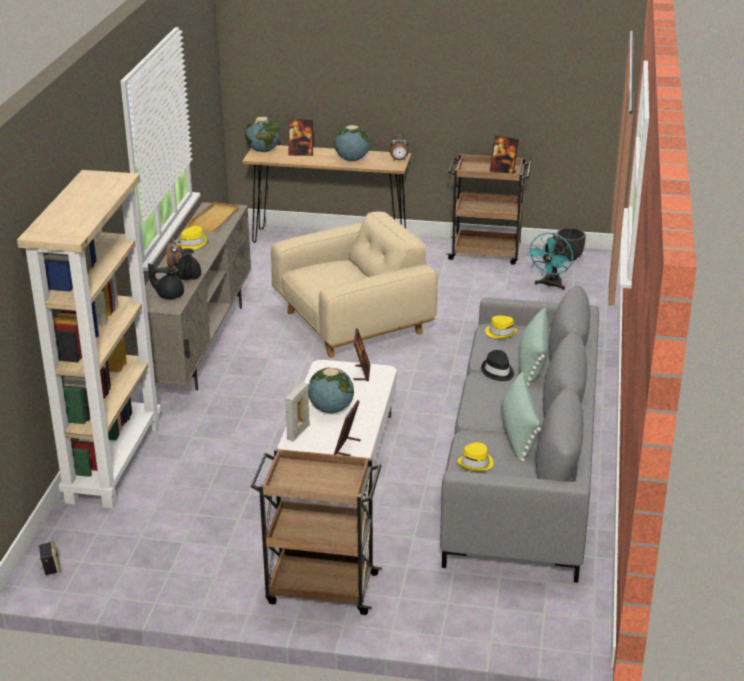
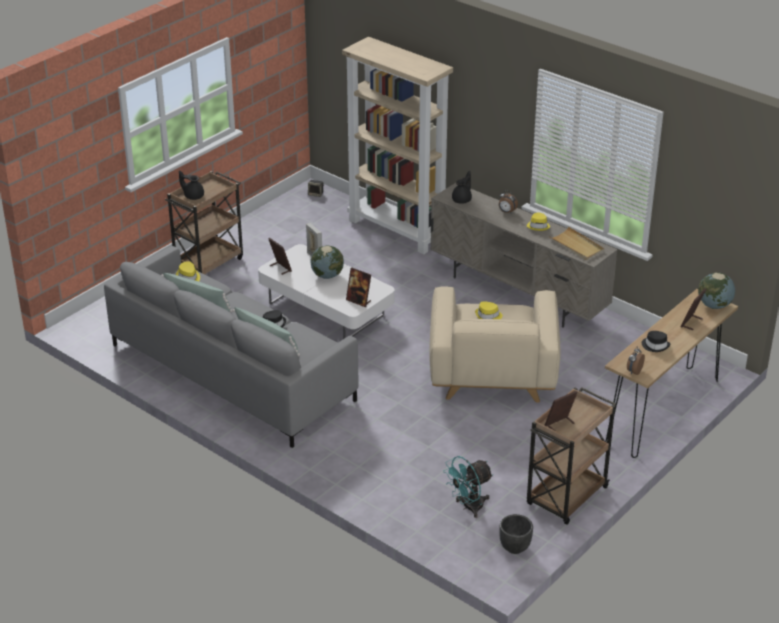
camera: 120 degrees right, 5 degrees up
black teapot [175,248,201,280] -> black teapot moved to [179,170,204,200]
globe [334,125,370,161] -> black hat [642,331,670,352]
yellow hat [485,315,518,339] -> yellow hat moved to [475,301,503,319]
turquoise fan [527,233,573,290] -> turquoise fan turned 90 degrees counterclockwise [443,456,493,518]

